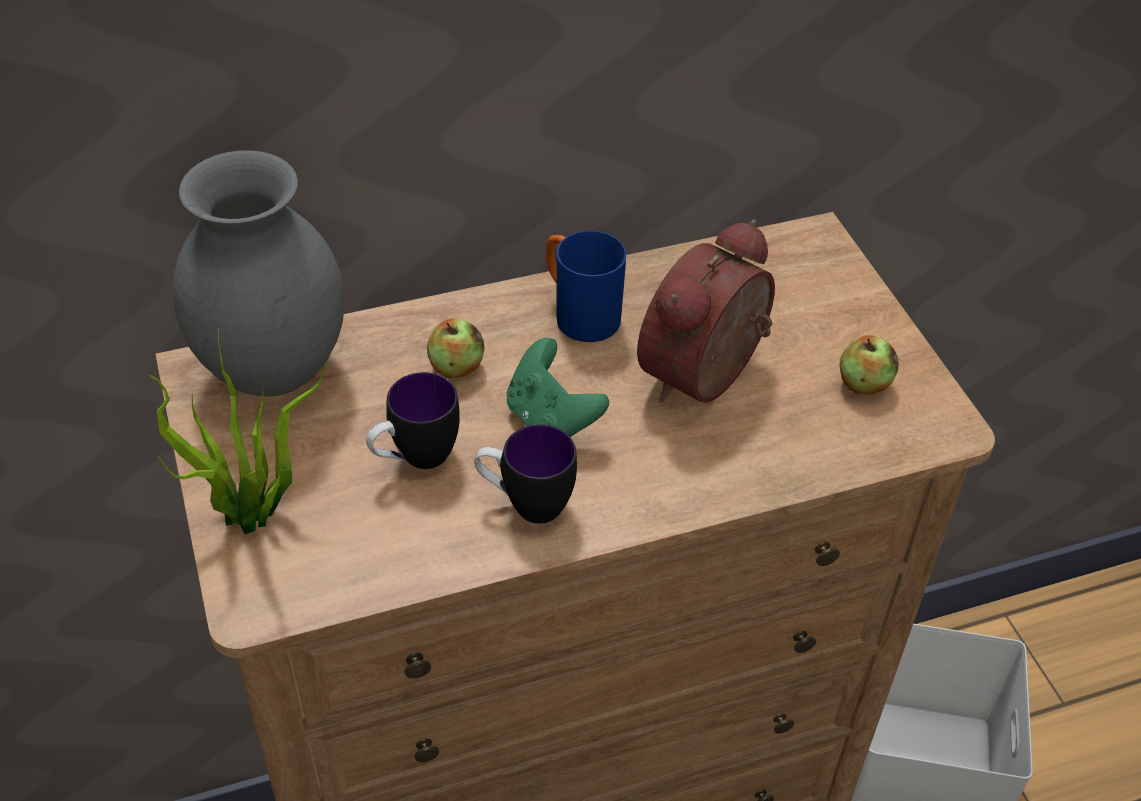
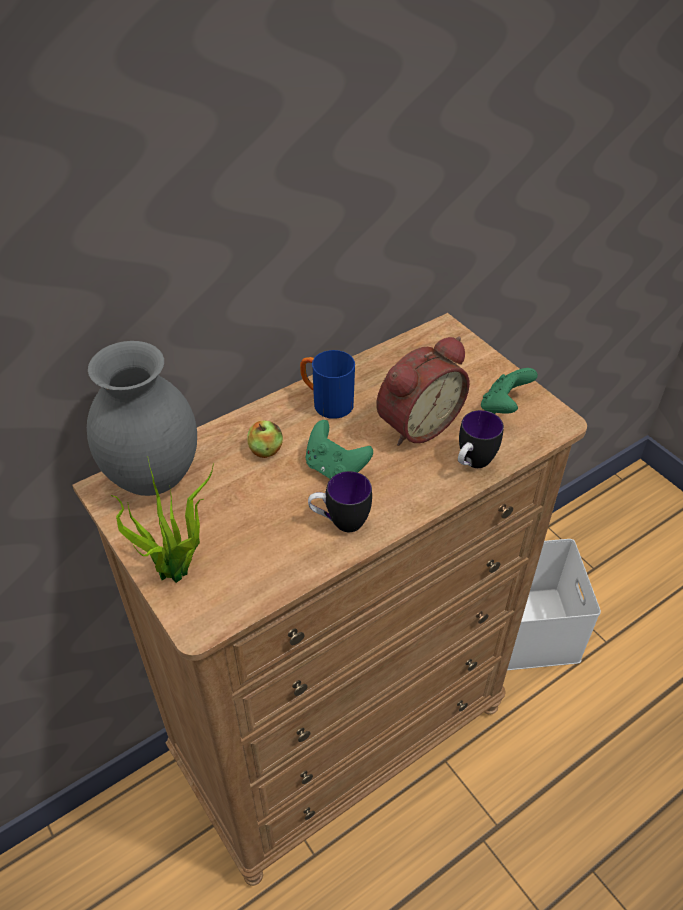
camera: 15 degrees left, 0 degrees up
mug [366,372,460,469] -> mug moved to [458,410,504,468]
alarm clock [637,220,775,403] -> alarm clock turned 150 degrees counterclockwise [376,337,470,446]
apple [839,335,899,395] -> green game controller [481,368,538,414]

